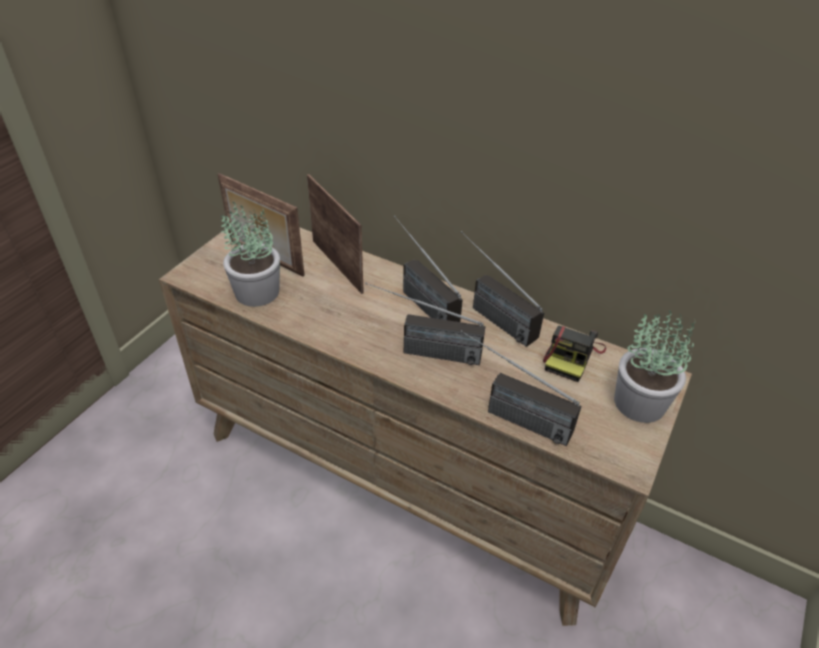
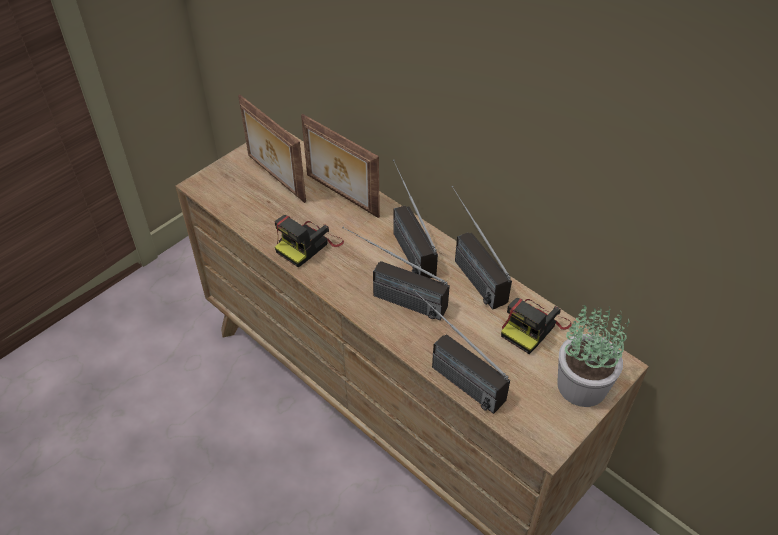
camera: 15 degrees right, 5 degrees up
potted plant [221,201,280,307] -> none
picture frame [307,174,364,294] -> picture frame turned 150 degrees clockwise [301,114,380,218]
none -> camera [274,215,344,268]

